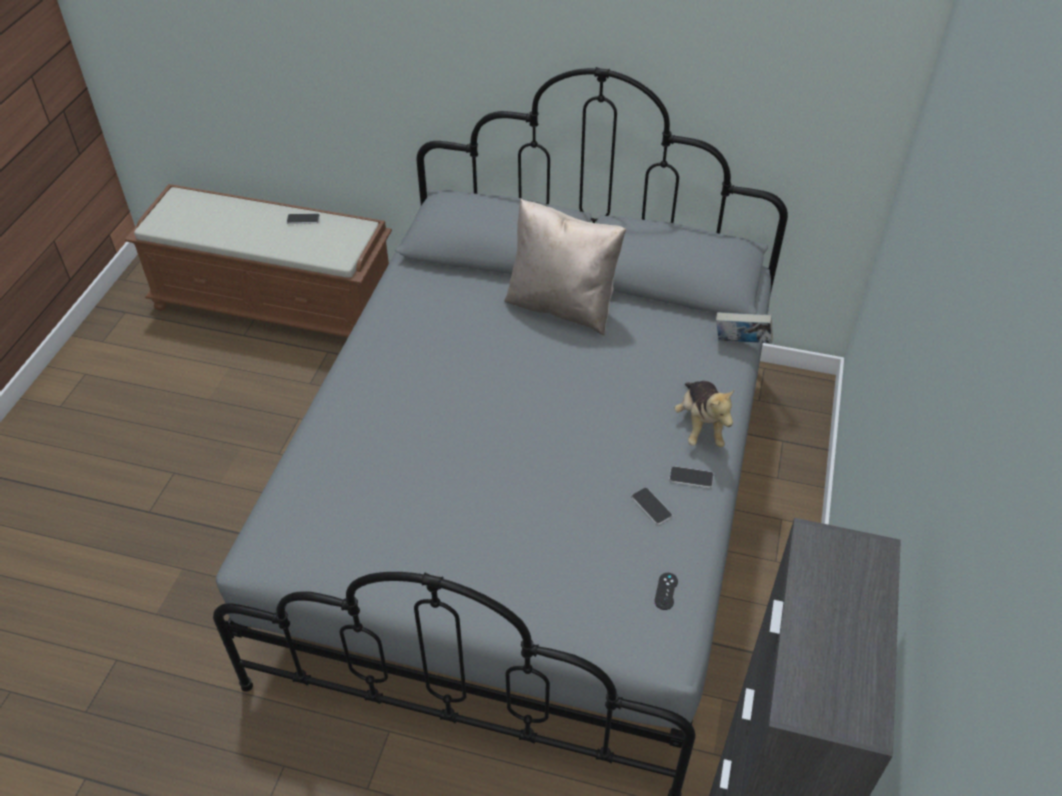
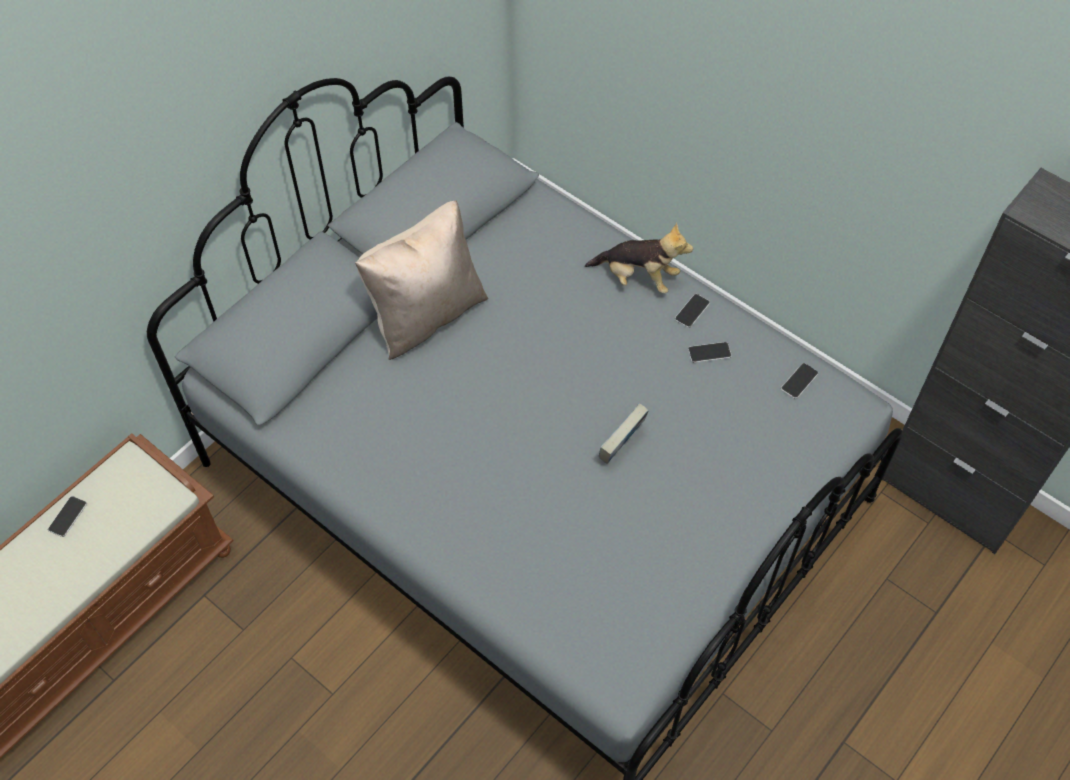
camera: 65 degrees left, 10 degrees up
black game controller [654,573,678,610] -> phone [781,363,818,399]
book [716,312,773,343] -> book moved to [599,403,649,464]

